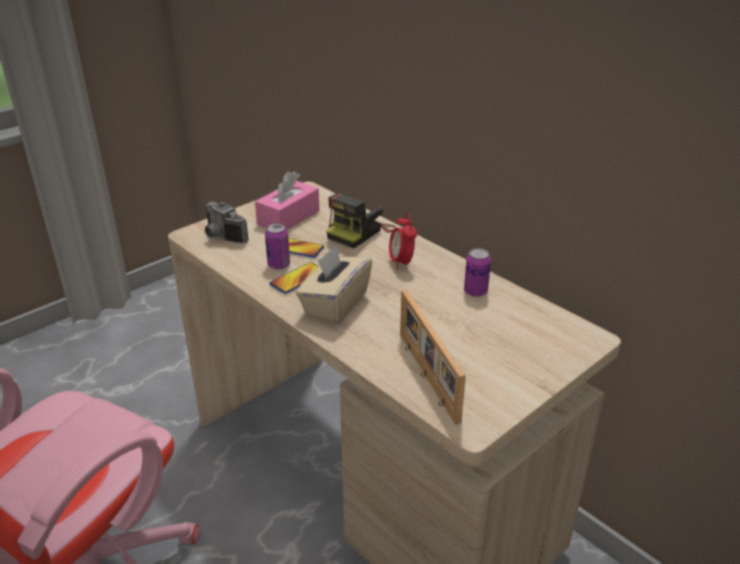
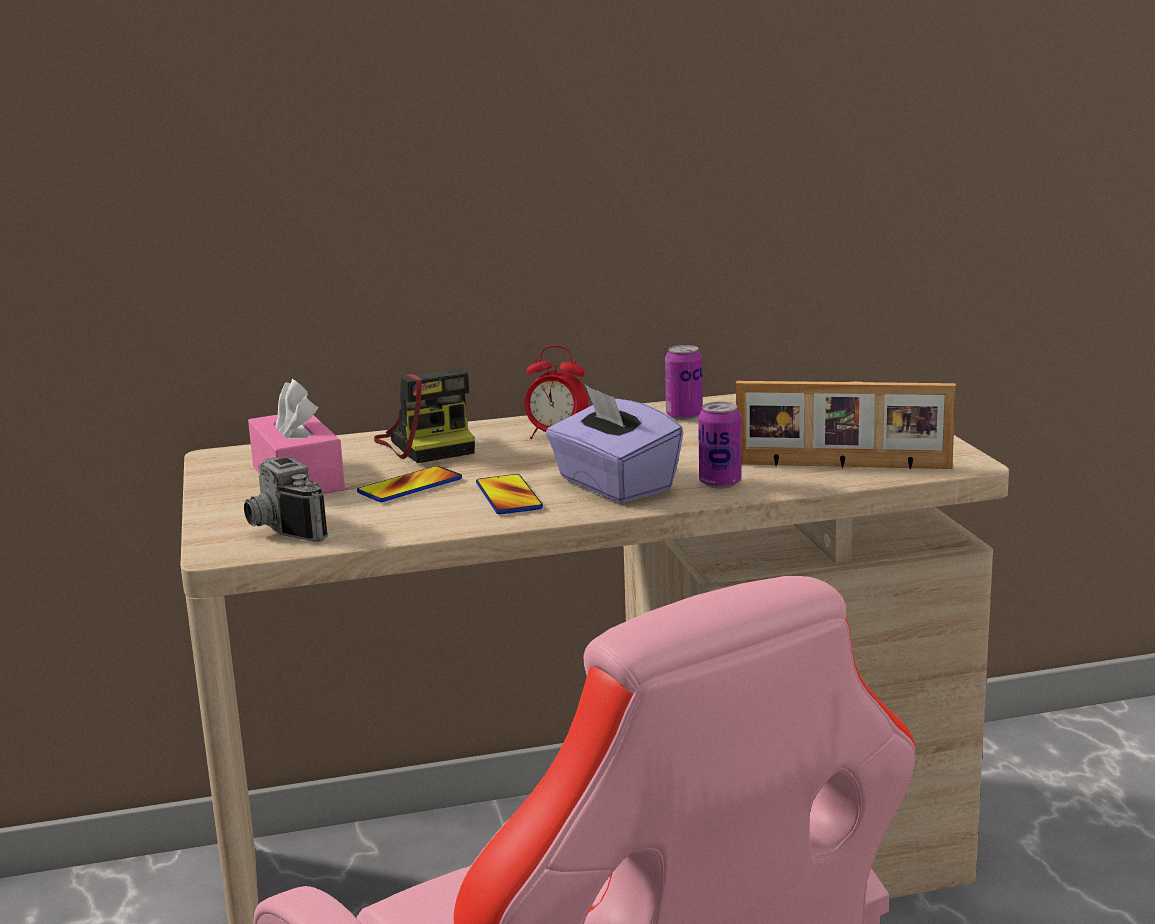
camera: 60 degrees left, 15 degrees down
camera [205,201,249,243] -> camera turned 75 degrees clockwise [244,457,328,542]
can [265,223,290,270] -> can moved to [698,402,741,489]
beige tissue box [296,245,372,324] -> purple tissue box [546,385,684,503]

